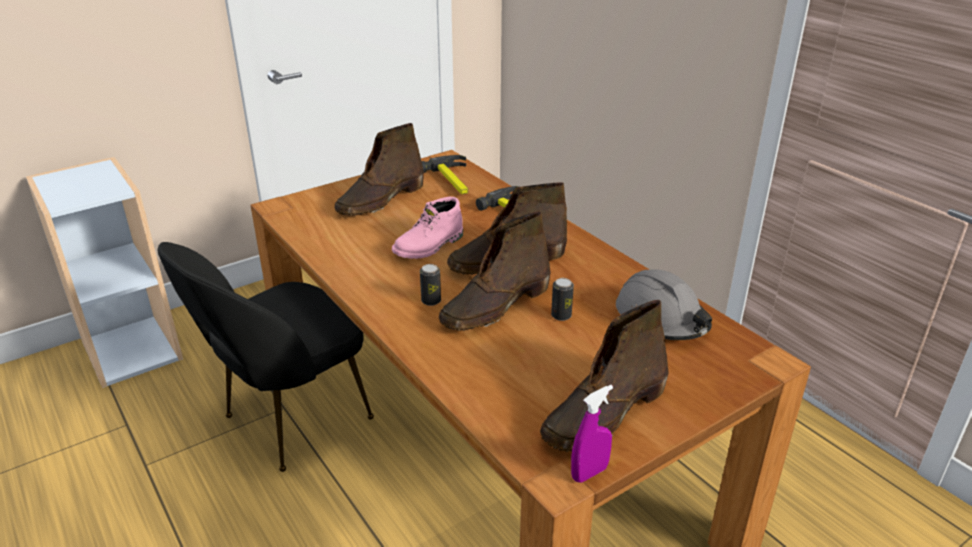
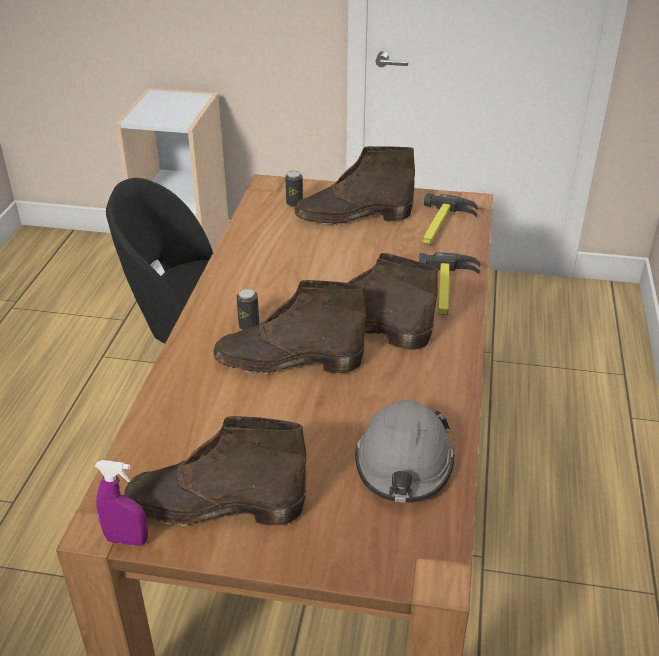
camera: 45 degrees right, 5 degrees up
pink boot [392,197,463,259] -> none
can [551,278,574,321] -> can moved to [285,171,303,207]

